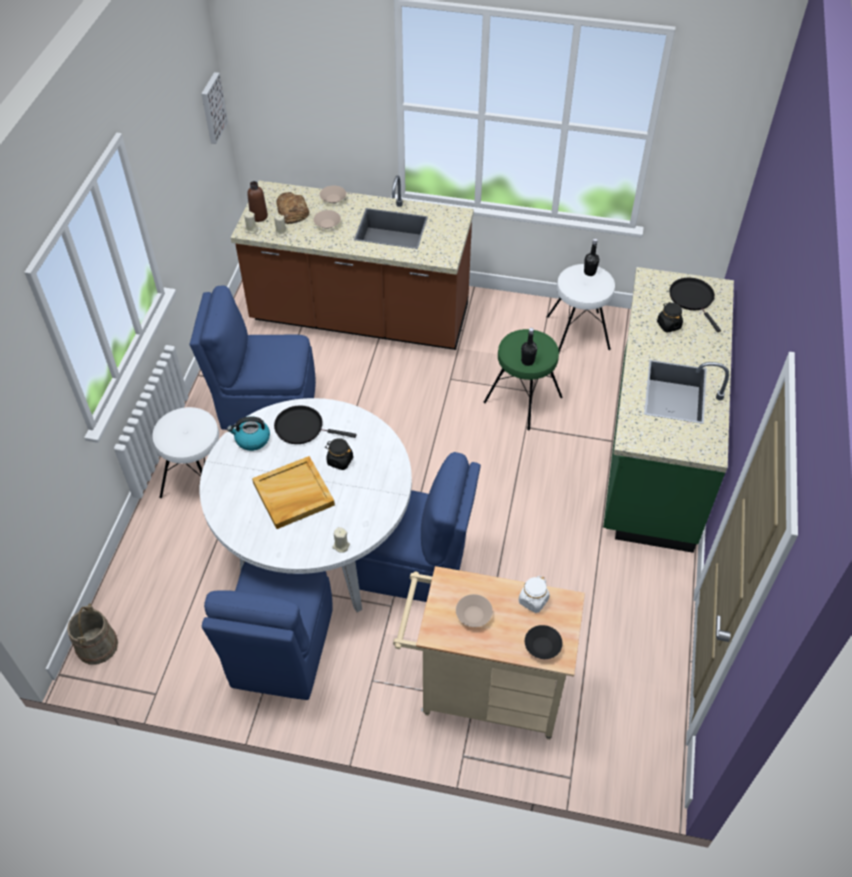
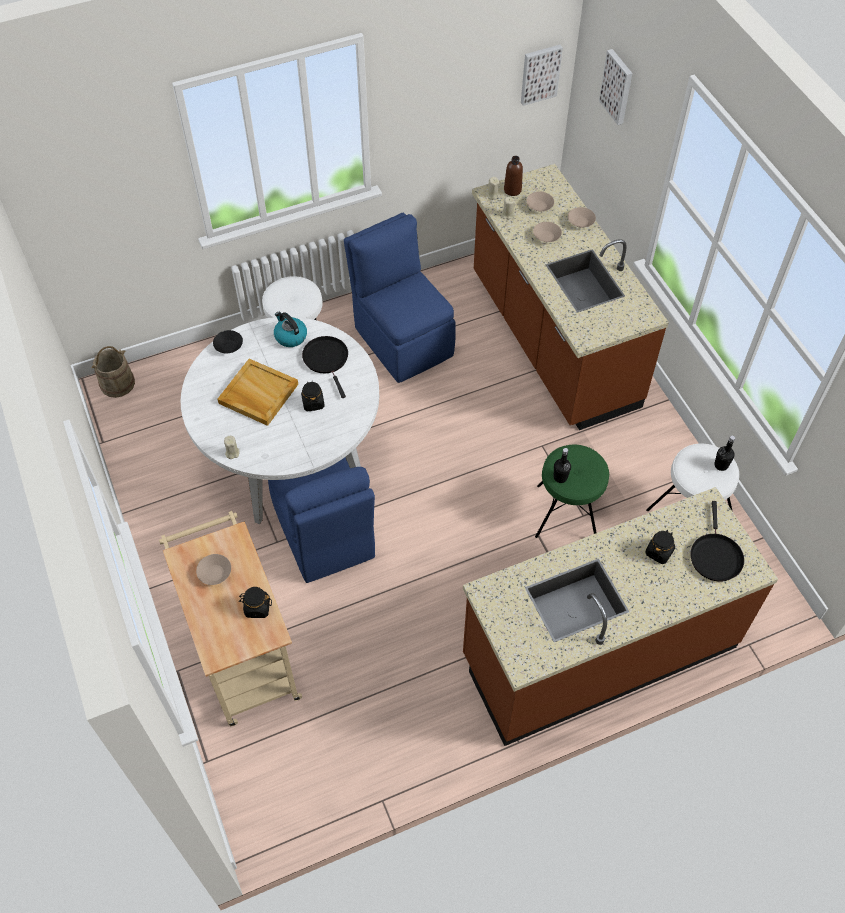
camera: 55 degrees right, 5 degrees up
blue chair [202,562,333,700] -> none
bread [277,192,309,224] -> beige bowl [526,192,554,211]
white jar [519,576,550,613] -> black jar [239,587,272,618]
black bowl [525,625,563,659] -> black bowl moved to [213,330,243,353]
green counter [603,267,734,553] -> brown counter [463,487,778,746]
black frying pan [669,278,721,332] -> black frying pan turned 150 degrees clockwise [690,501,744,582]
none -> picture [599,49,632,125]

